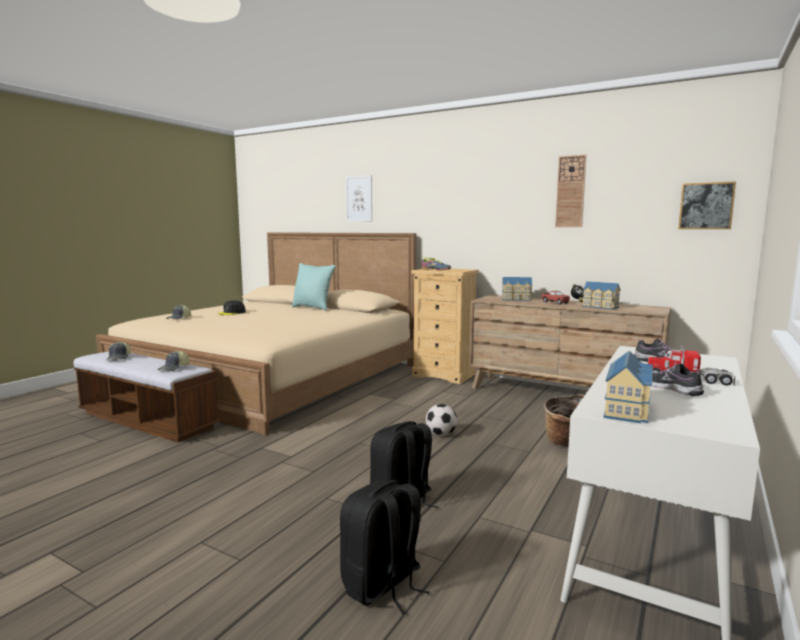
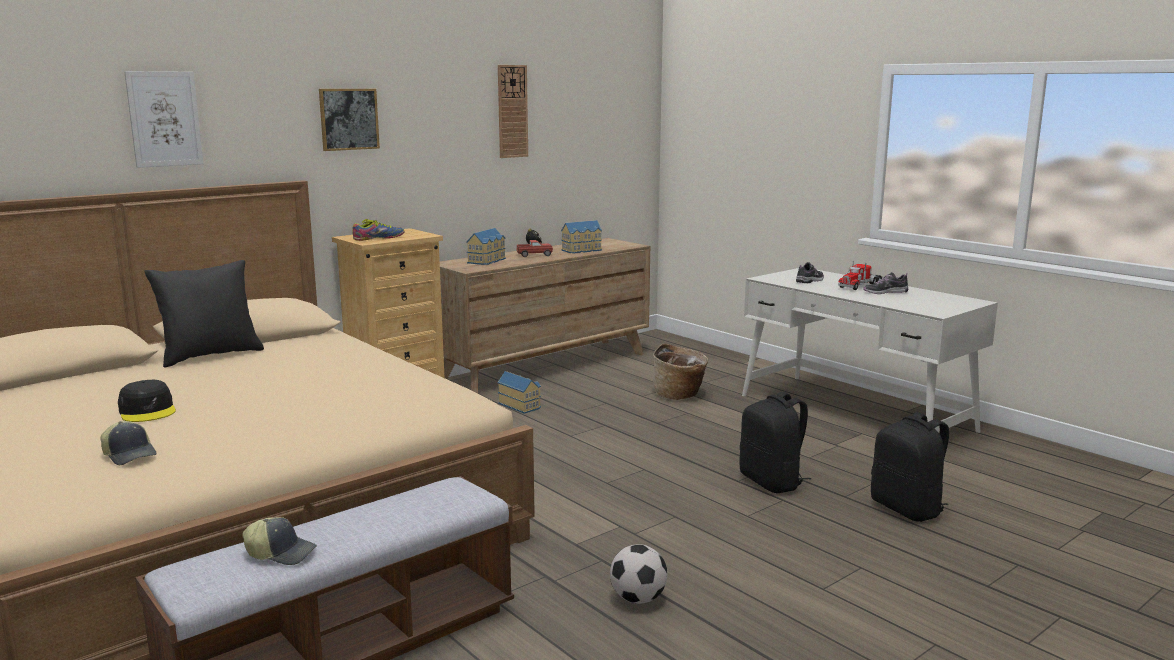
camera: 70 degrees left, 5 degrees up
cap [158,351,189,371] -> none
turquoise pillow [292,263,336,311] -> black pillow [145,260,264,367]
football [426,404,457,436] -> football moved to [610,544,667,604]
toy house [604,351,653,423] -> toy house moved to [497,371,541,414]
picture [678,181,736,229] -> picture moved to [319,89,380,151]

